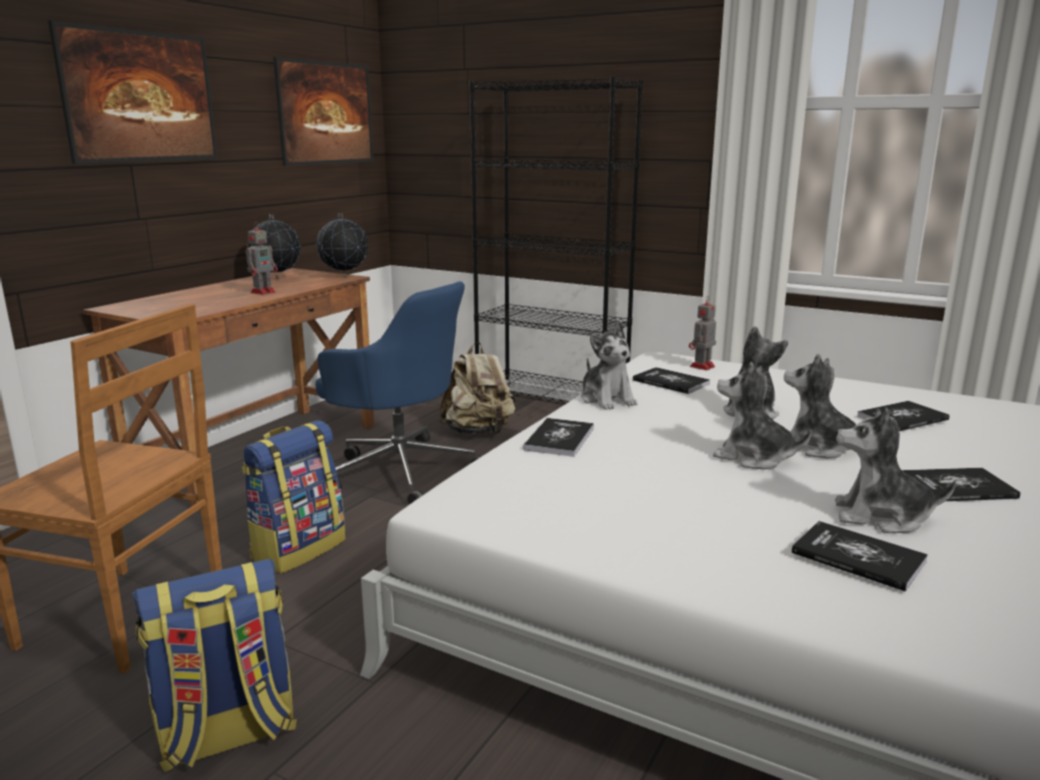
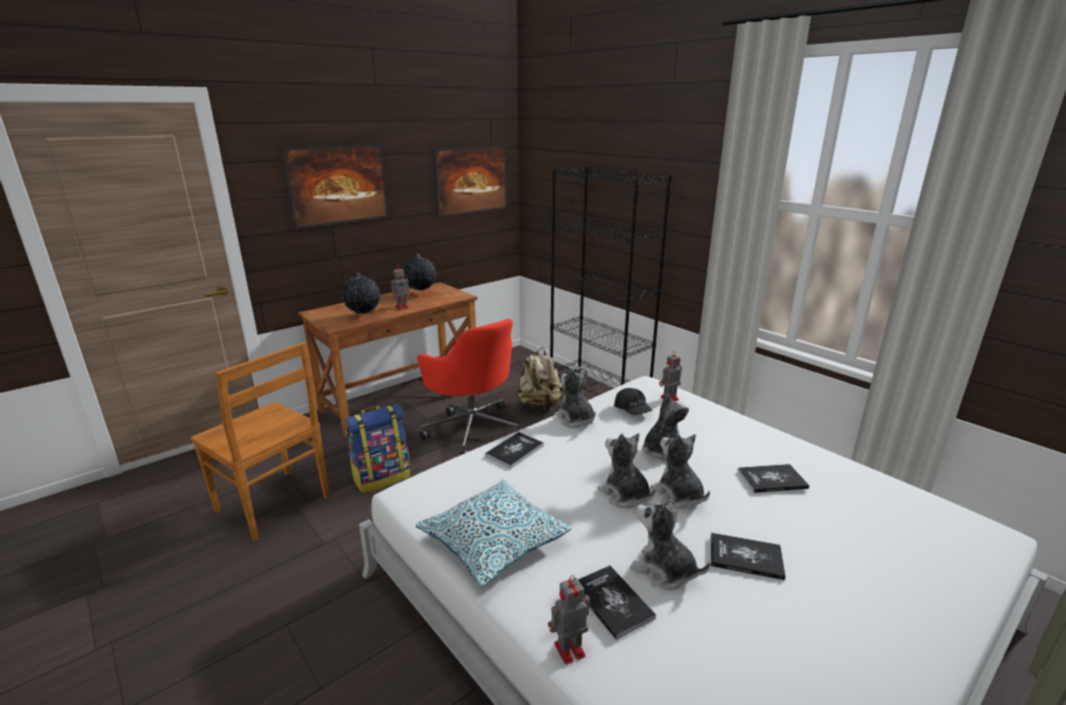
camera: 20 degrees right, 5 degrees up
backpack [132,559,297,772] -> none
blue office chair [315,281,482,504] -> red office chair [417,319,521,455]
globe [317,213,368,278] -> globe moved to [342,273,380,318]
plush toy [581,321,637,410] -> plush toy turned 150 degrees clockwise [554,368,595,428]
book [633,367,710,394] -> black cap [614,388,653,415]
none -> pillow [416,480,572,588]
none -> toy robot [548,575,590,665]

